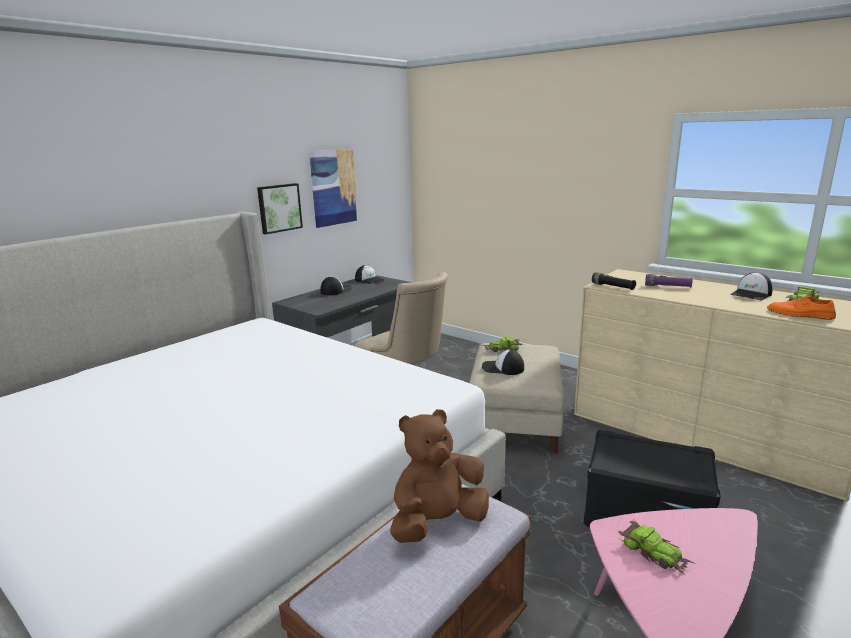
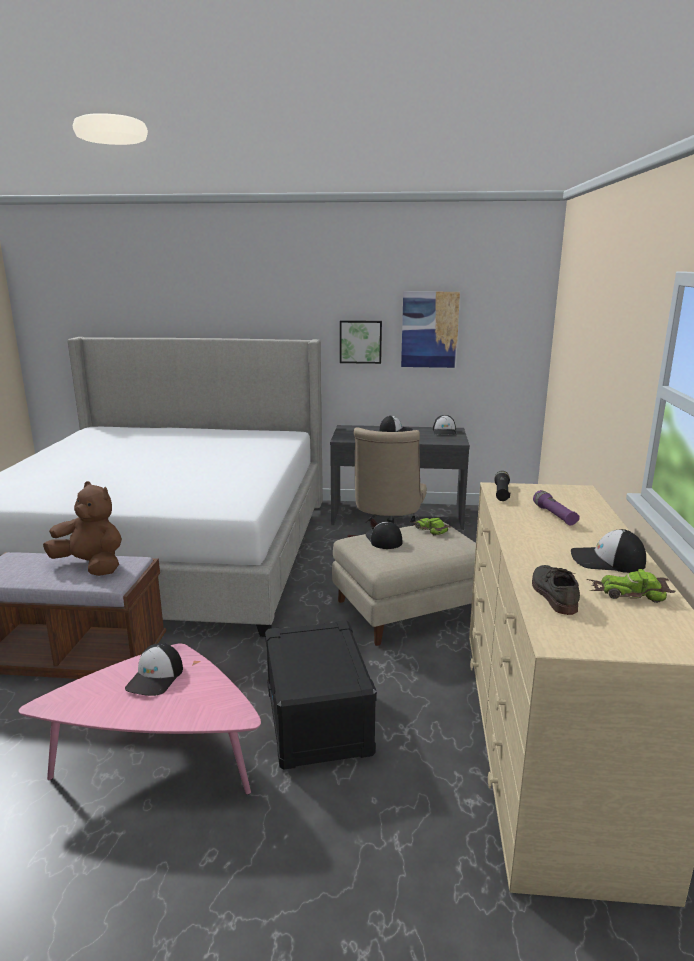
camera: 55 degrees right, 0 degrees up
toy car [619,521,696,575] -> cap [125,643,183,696]
orange shoe [767,296,836,320] -> grey shoe [532,565,580,615]

